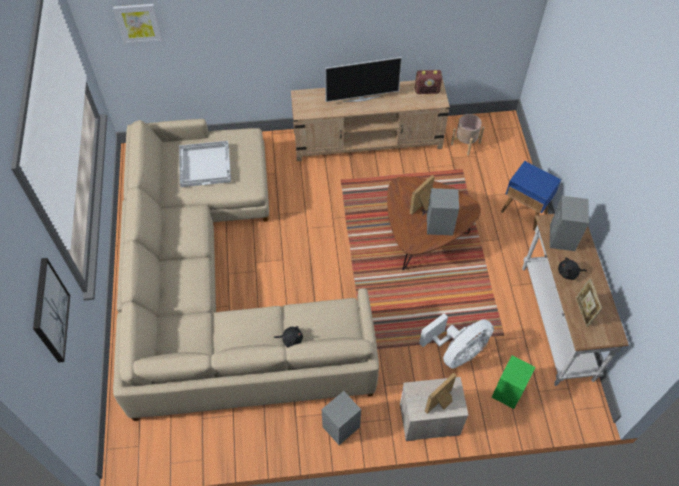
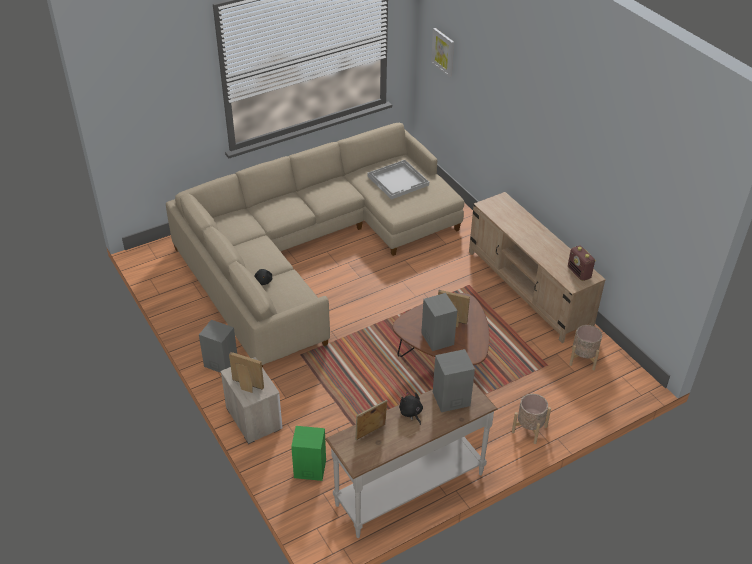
camera: 65 degrees right, 15 degrees down
picture [33,258,70,363] -> none
television [325,57,402,102] -> none
white fan [419,313,494,369] -> none
blue side table [501,161,561,231] -> beige planter [512,394,551,444]

